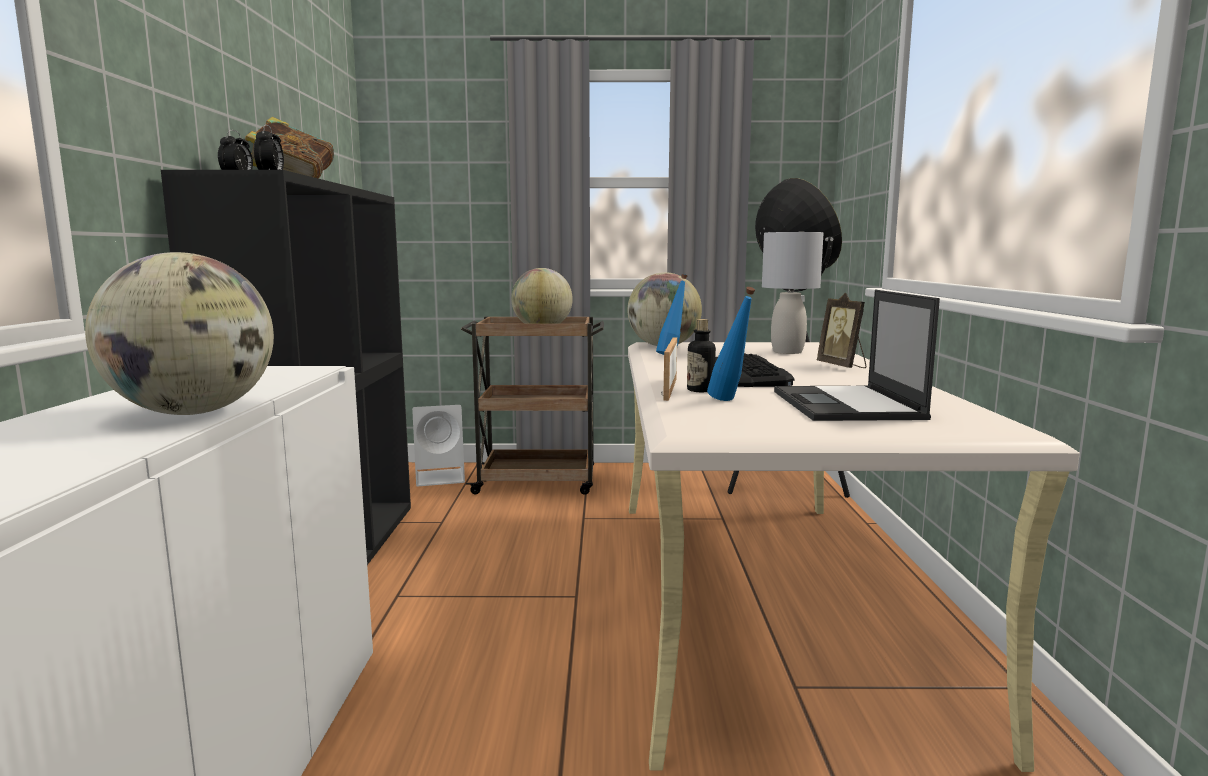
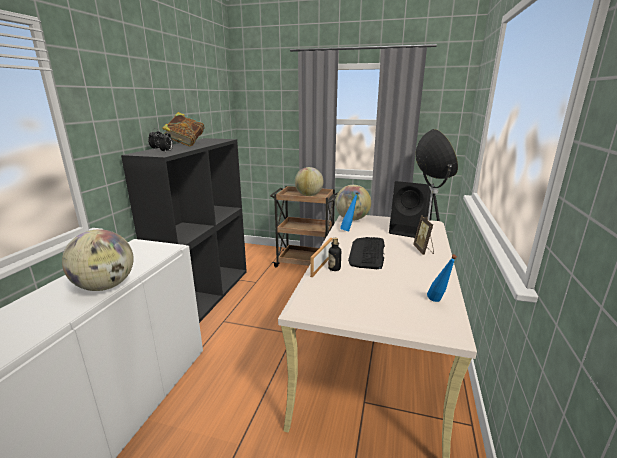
camera: 15 degrees right, 10 degrees up
white speaker [412,405,465,487] -> none
blue bottle [707,287,755,401] -> blue bottle moved to [427,254,457,302]
grey table lamp [762,232,824,354] -> black speaker [389,181,431,238]
laptop [774,290,940,421] -> none

